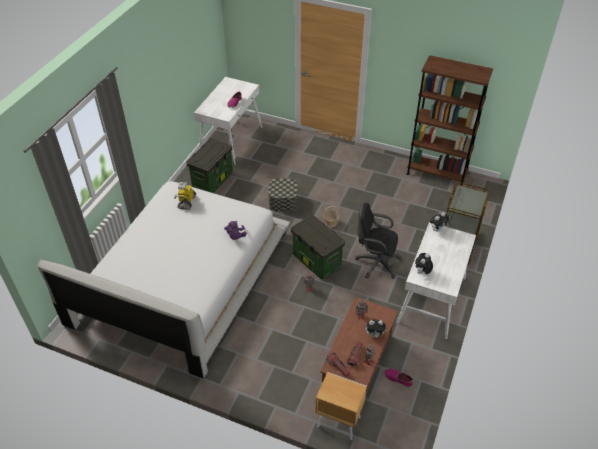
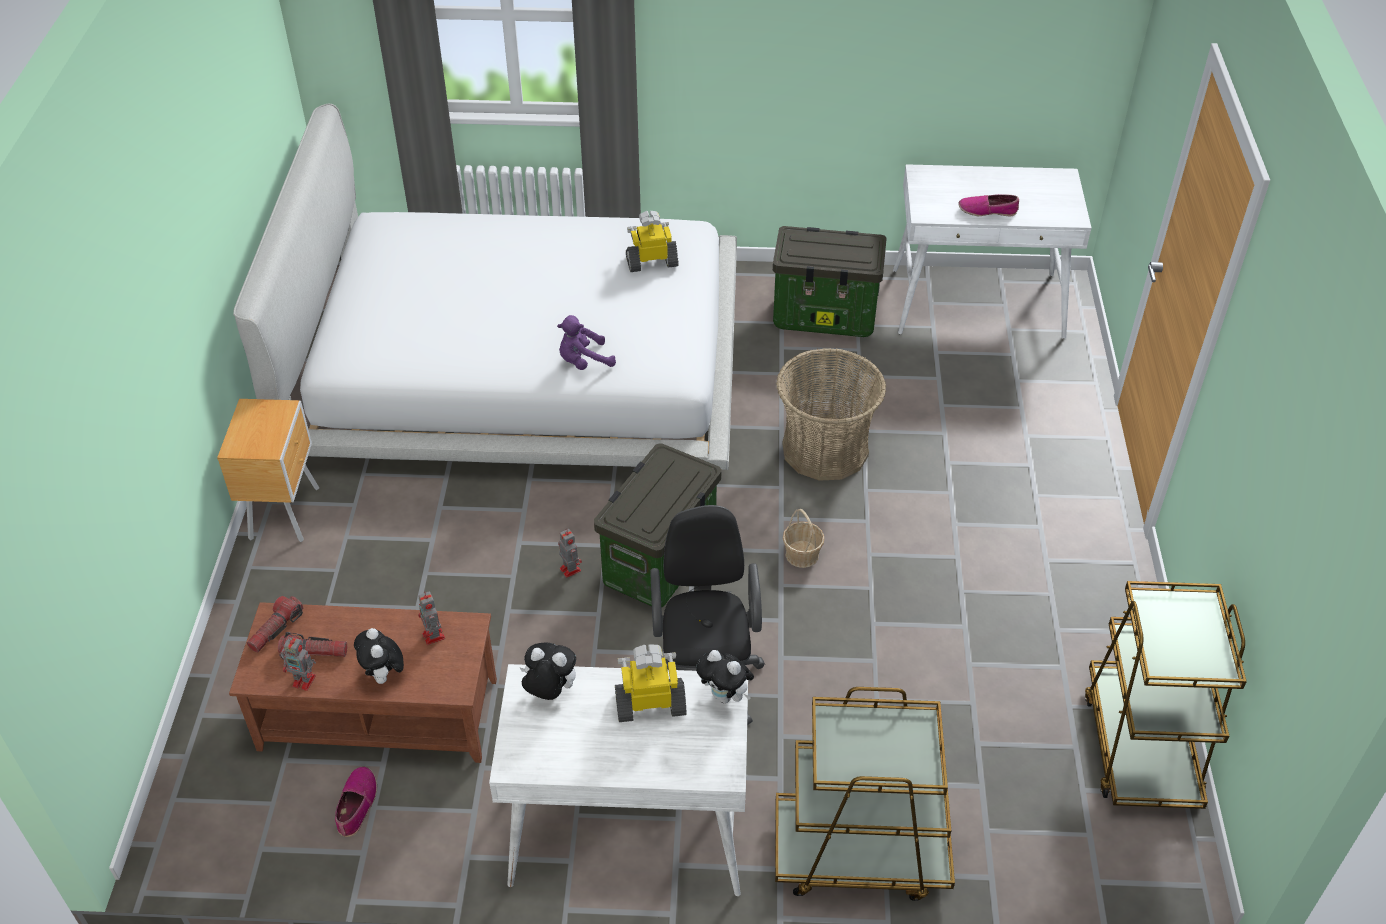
camera: 70 degrees right, 0 degrees up
storage box [268,178,298,212] -> basket [776,348,886,481]
brown nightstand [315,372,367,440] -> brown nightstand moved to [217,399,319,542]
brown bookcase [407,55,493,185] -> brown cart [1085,581,1247,809]
none -> toy robot [615,644,687,722]

